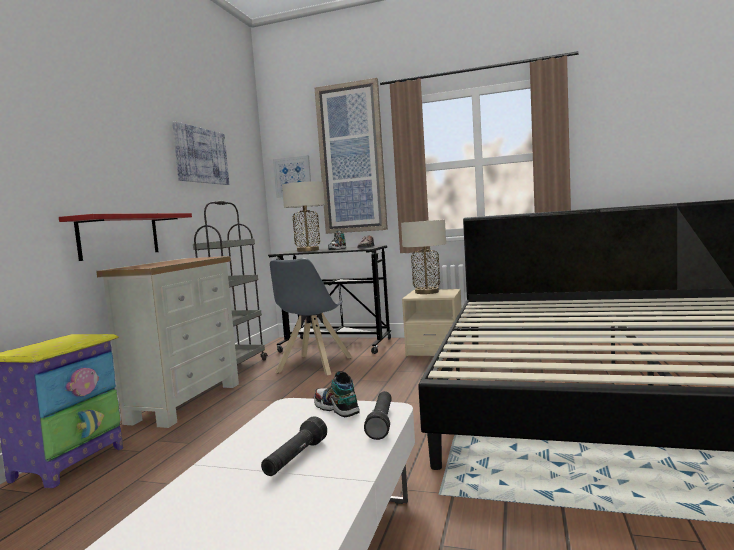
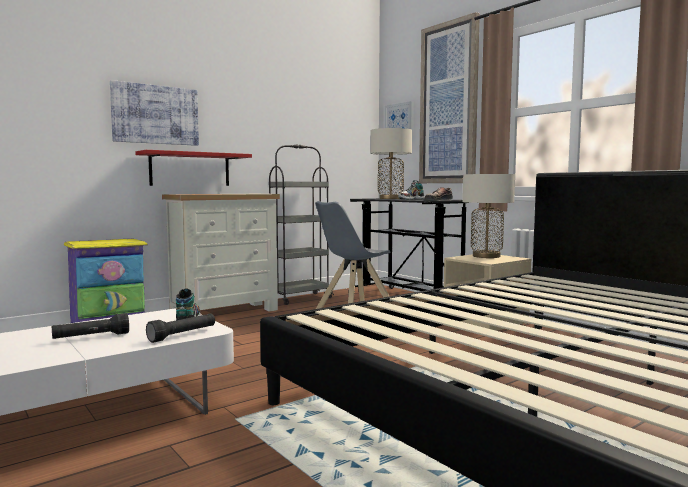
camera: 35 degrees right, 0 degrees up
picture [172,121,229,185] -> picture moved to [110,80,199,146]

